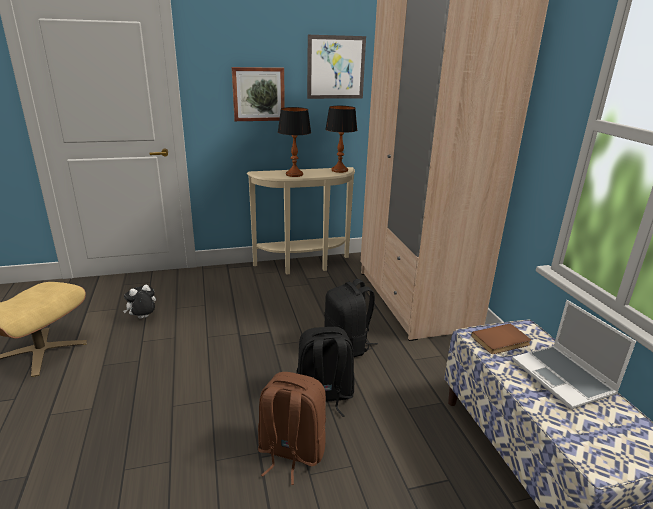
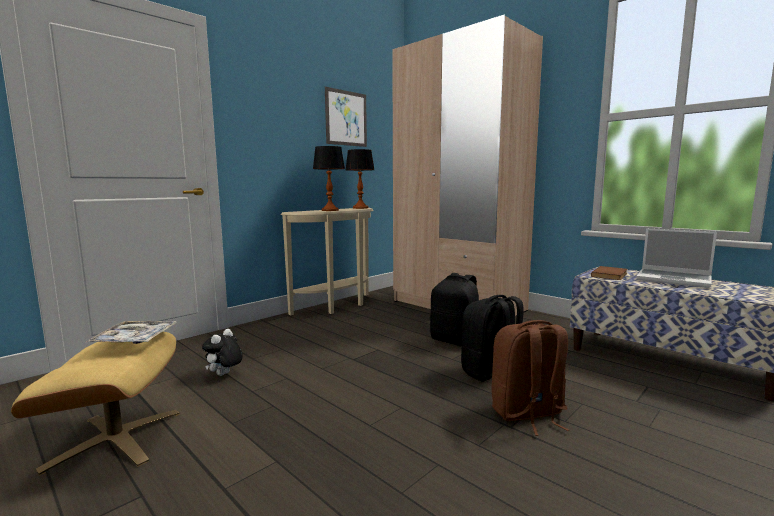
camera: 30 degrees left, 15 degrees down
picture [232,67,285,121] -> none
none -> tray [85,321,176,344]

